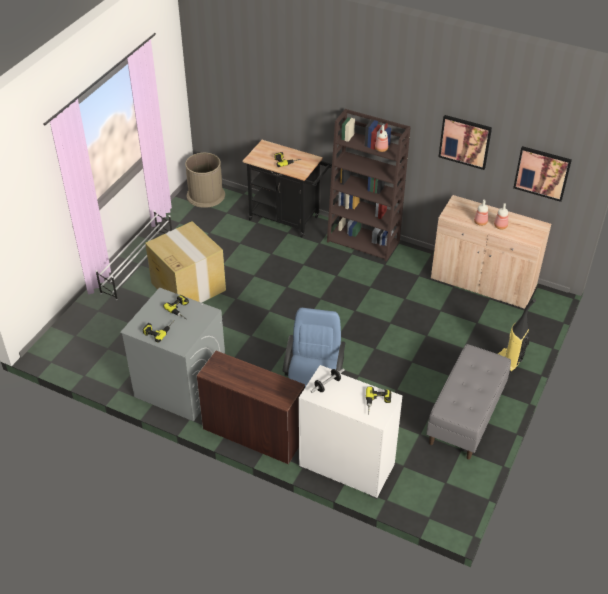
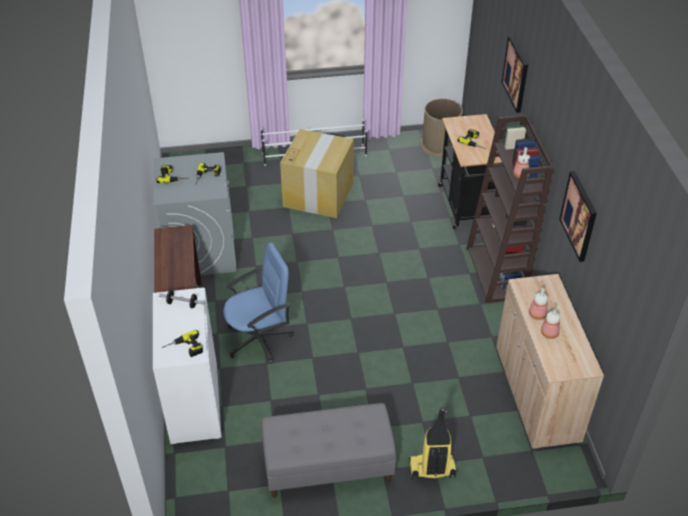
camera: 55 degrees right, 0 degrees up
picture [513,146,572,202] -> picture moved to [502,35,528,113]

